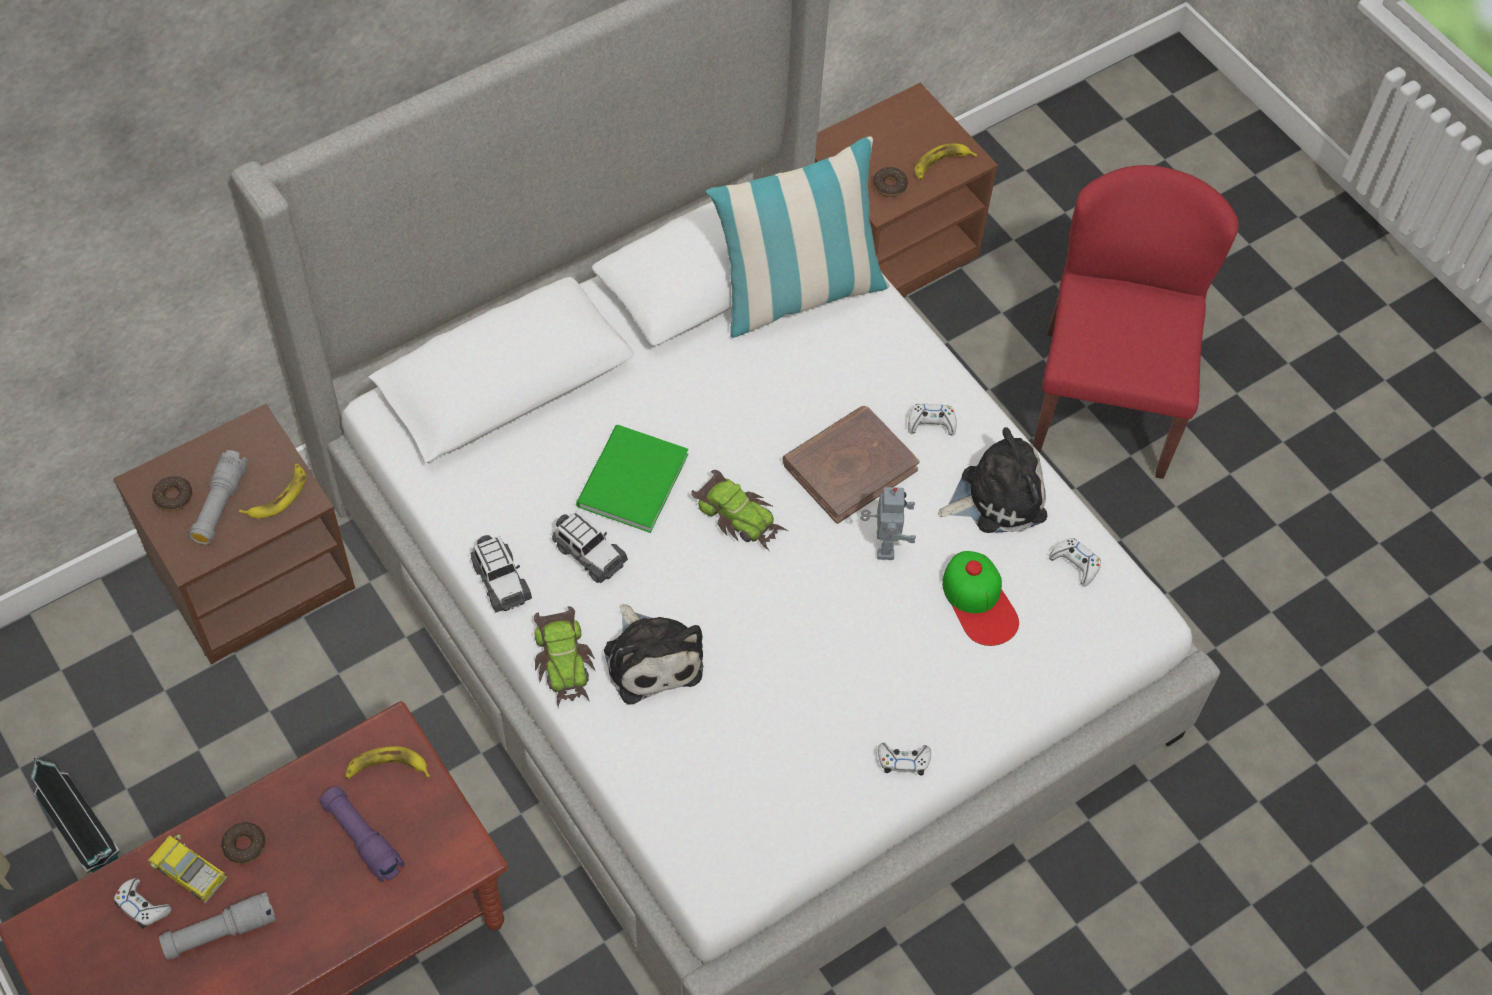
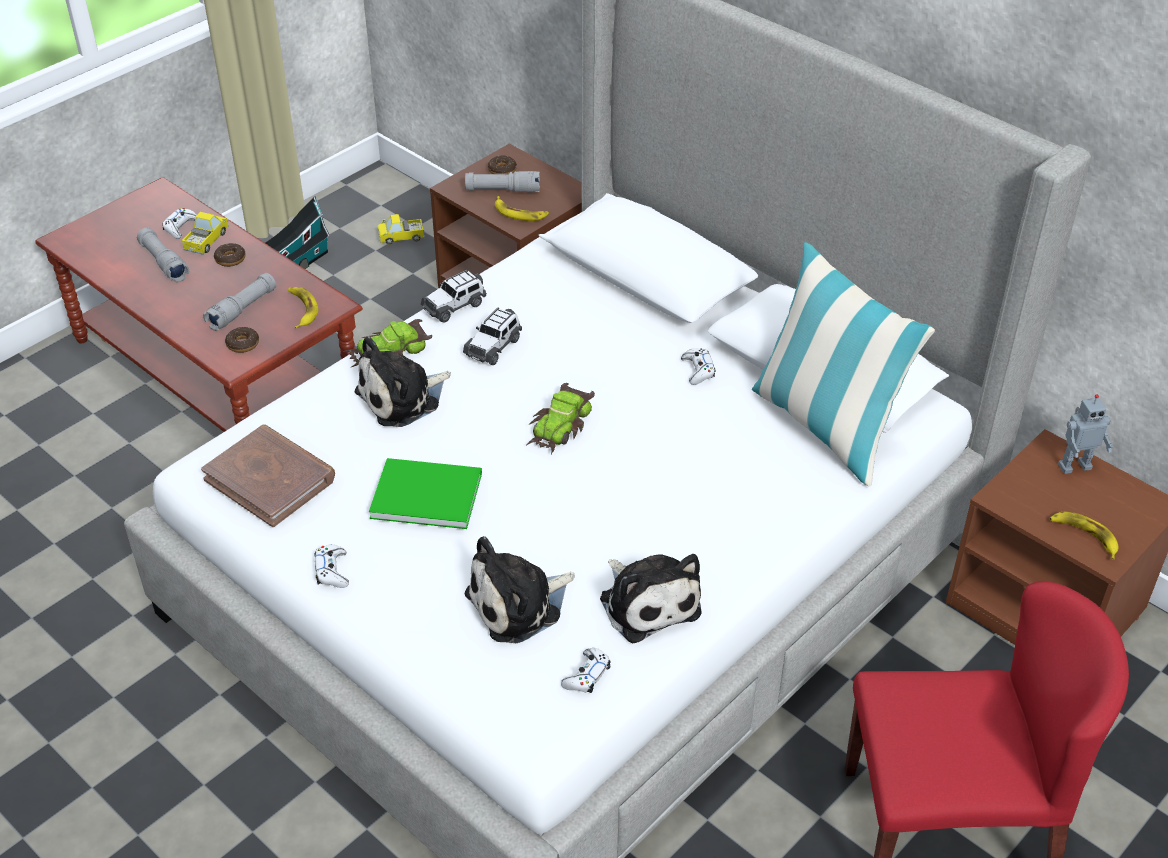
camera: 80 degrees right, 15 degrees down
purple flashlight [320,786,405,882] -> grey flashlight [203,273,276,331]
green book [576,425,689,533] -> green book moved to [369,458,482,529]
brown book [782,406,920,524] -> brown book moved to [201,424,335,527]
toy robot [860,487,916,560] -> toy robot moved to [1058,394,1113,474]
donut [873,167,908,197] -> donut moved to [225,327,259,353]
white game controller [908,404,957,436] -> white game controller moved to [681,348,716,385]
cap [942,551,1019,646] -> plush toy [465,536,575,643]
none -> toy truck [378,214,425,245]

